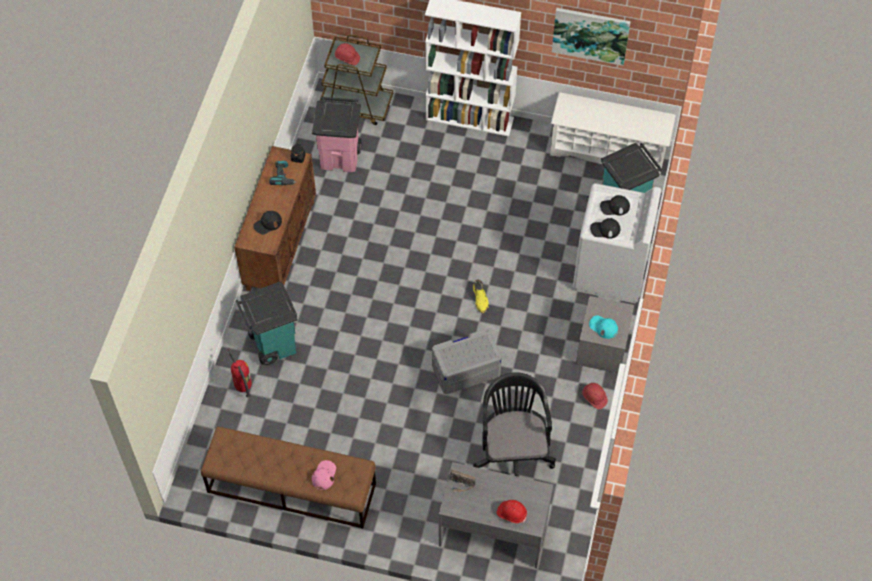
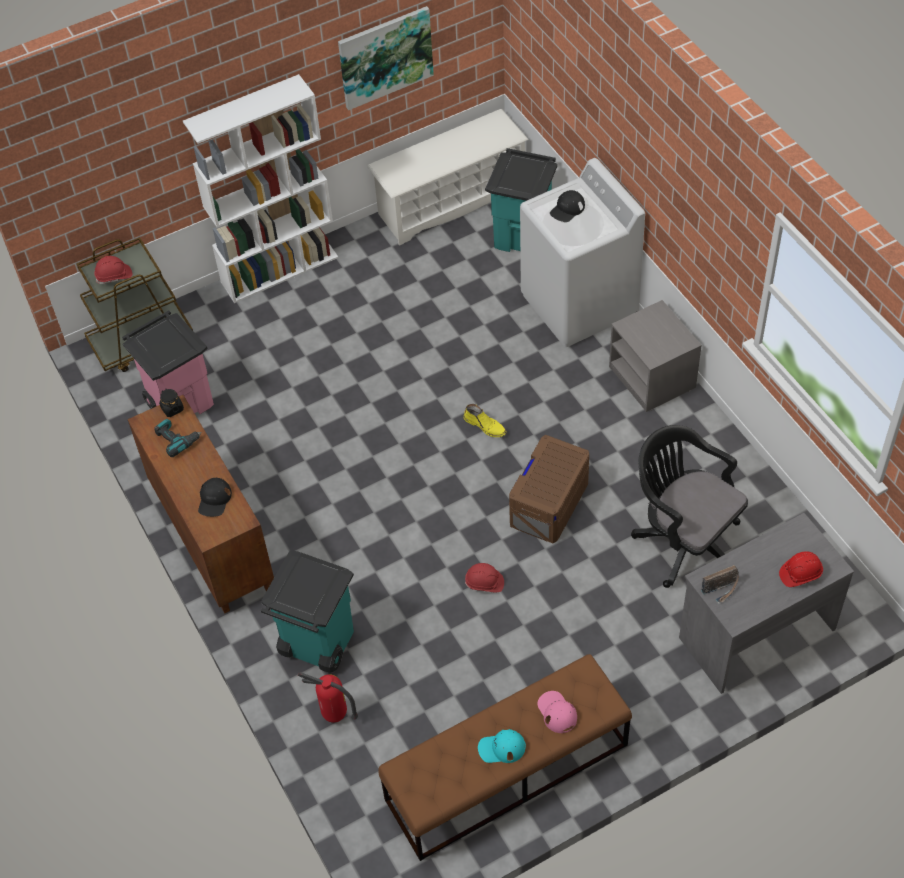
camera: 40 degrees left, 5 degrees down
grey storage box [432,329,502,394] -> brown storage box [509,435,589,543]
red hard hat [582,383,608,409] -> red hard hat moved to [465,563,504,592]
turquoise cap [589,315,618,339] -> turquoise cap moved to [478,729,526,763]
black cap [590,218,621,239] -> none

